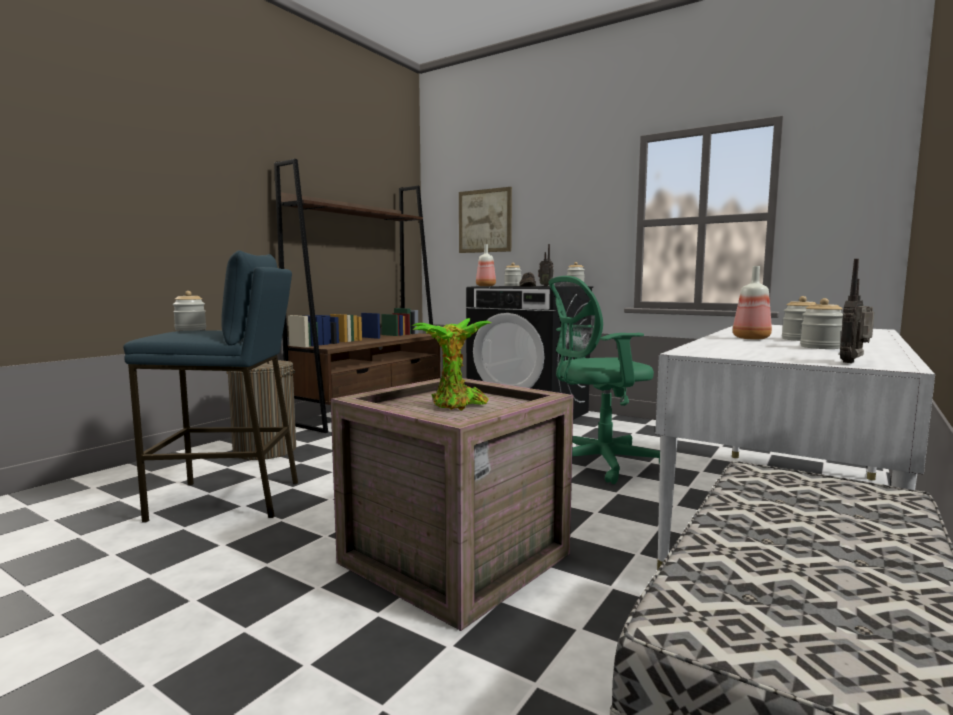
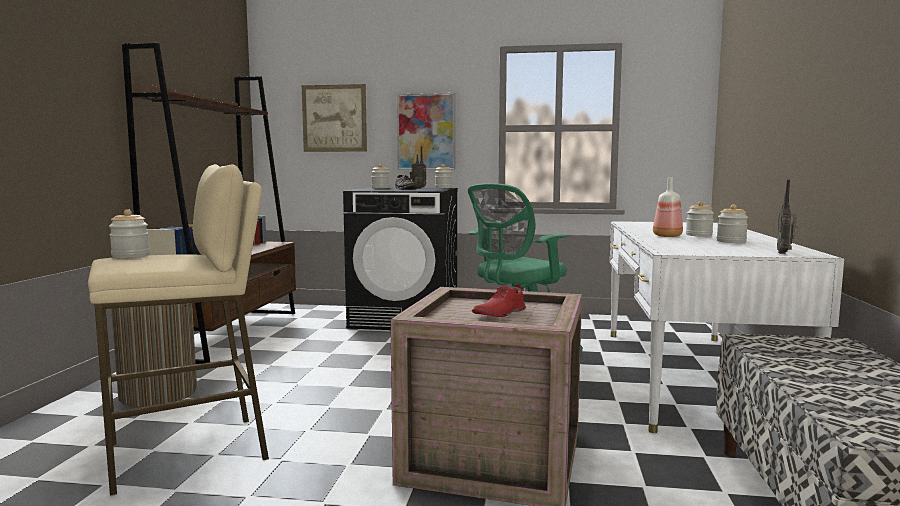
camera: 25 degrees left, 0 degrees up
blue stool [123,250,298,522] -> beige stool [88,164,269,496]
potted plant [412,318,492,411] -> red shoe [472,284,526,317]
bottle [476,244,496,286] -> none
none -> picture [397,93,455,170]

